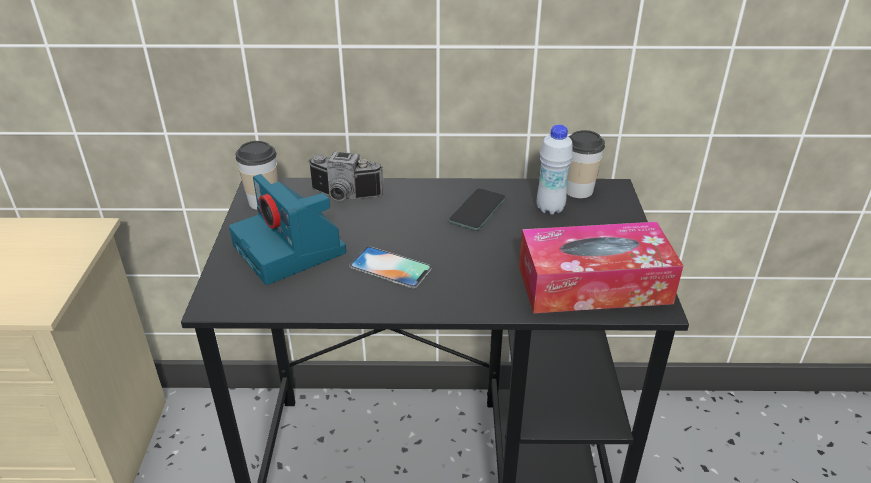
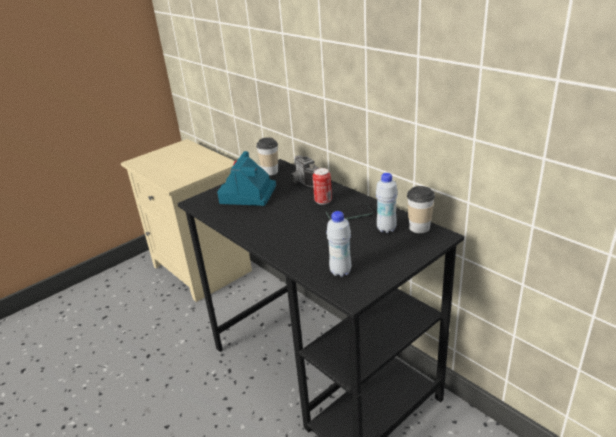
camera: 50 degrees right, 5 degrees down
phone [349,247,432,288] -> none
tissue box [519,222,684,313] -> white bottle [327,211,351,277]
none -> can [313,168,332,205]

